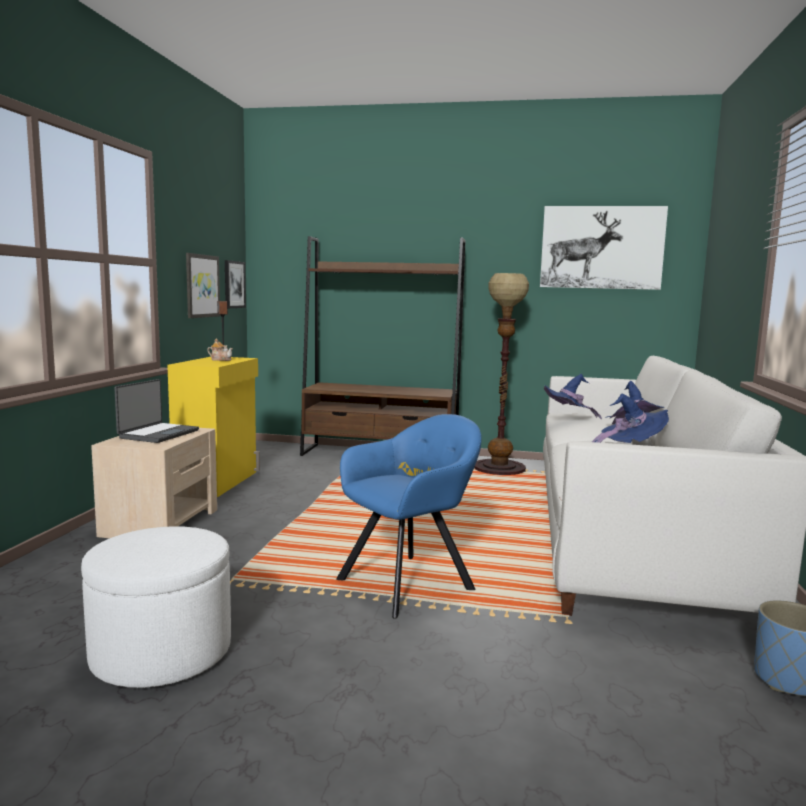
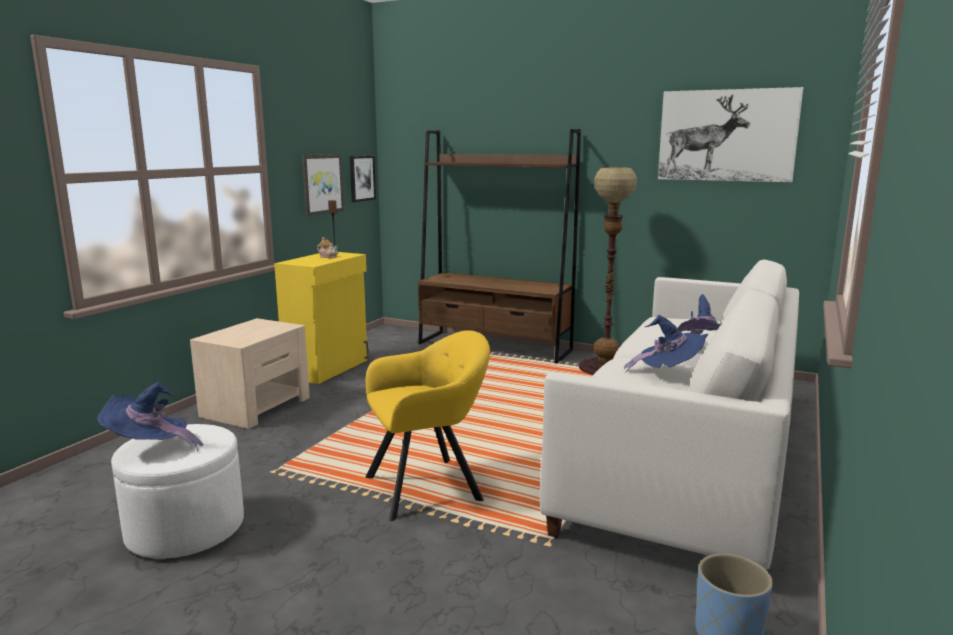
camera: 15 degrees right, 5 degrees up
laptop [114,379,199,443] -> none
blue armchair [336,414,482,618] -> yellow armchair [366,330,490,521]
blue hat [544,374,602,419] -> blue hat moved to [97,382,204,451]

